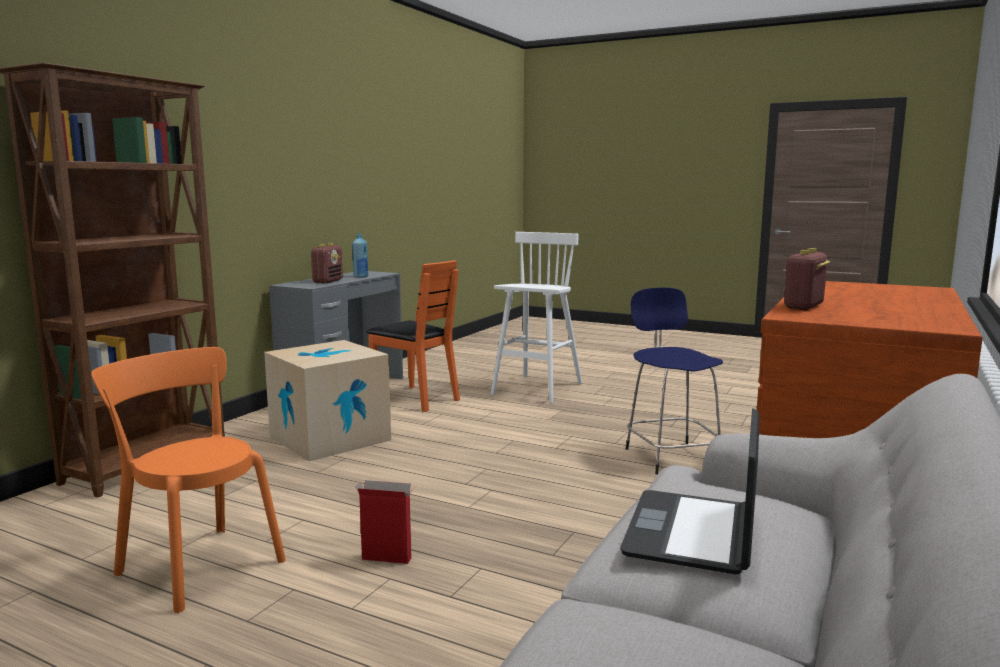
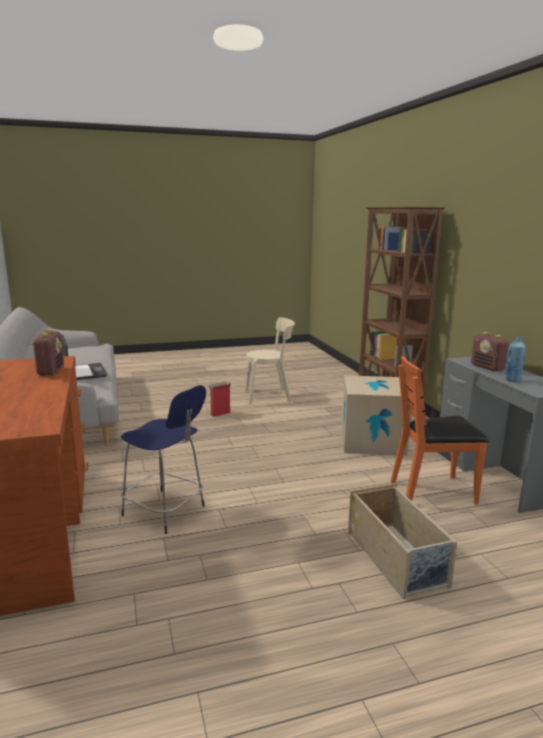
camera: 135 degrees right, 5 degrees up
orange chair [91,347,286,613] -> beige chair [245,317,295,404]
white stool [491,232,582,403] -> beige storage box [348,484,457,599]

